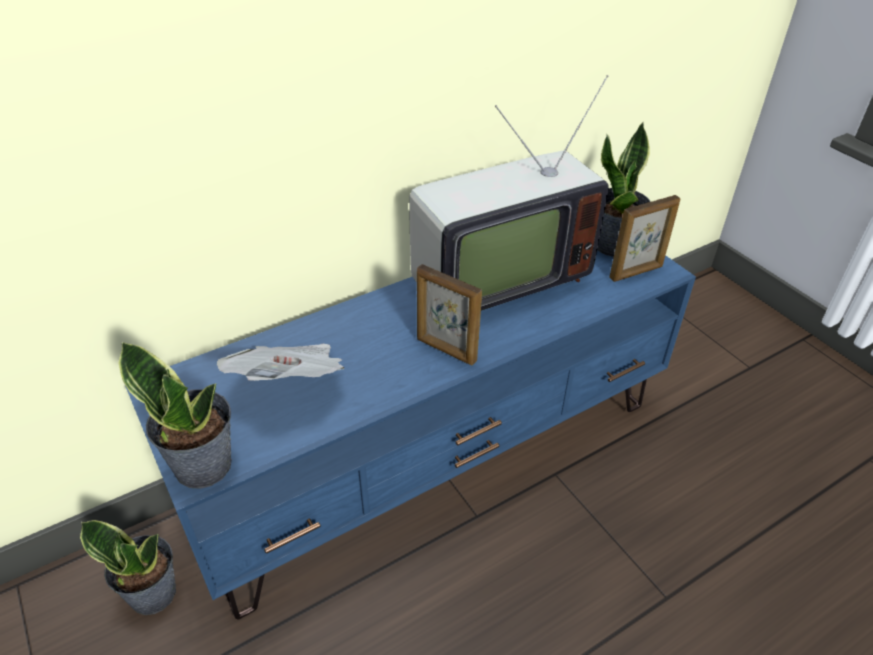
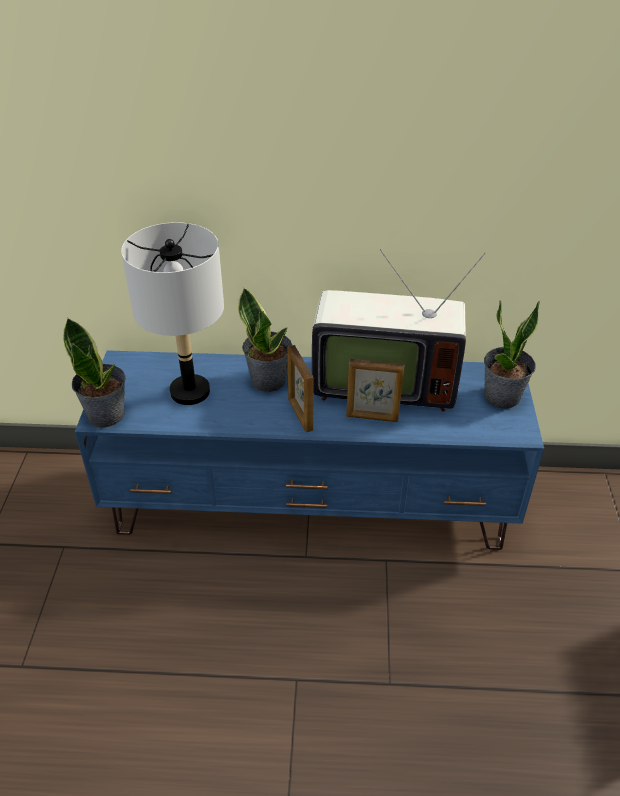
camera: 35 degrees right, 0 degrees up
potted plant [80,520,176,615] -> potted plant moved to [238,288,292,392]
newspaper [217,344,345,381] -> grey table lamp [121,222,224,405]
picture frame [609,195,680,282] -> picture frame moved to [346,358,405,422]

